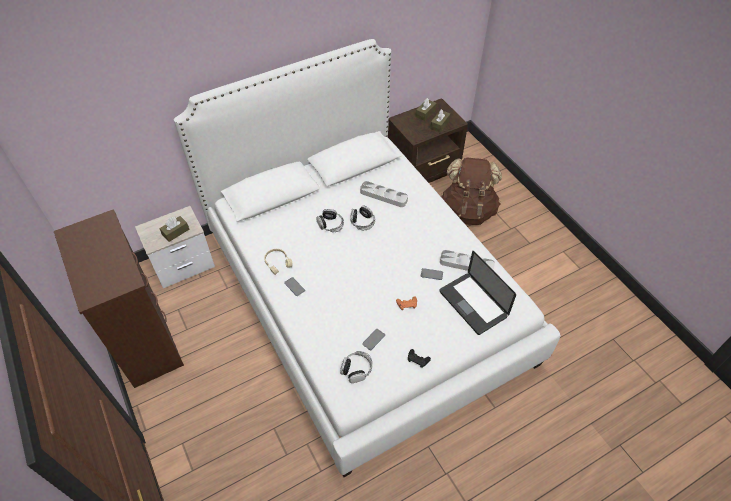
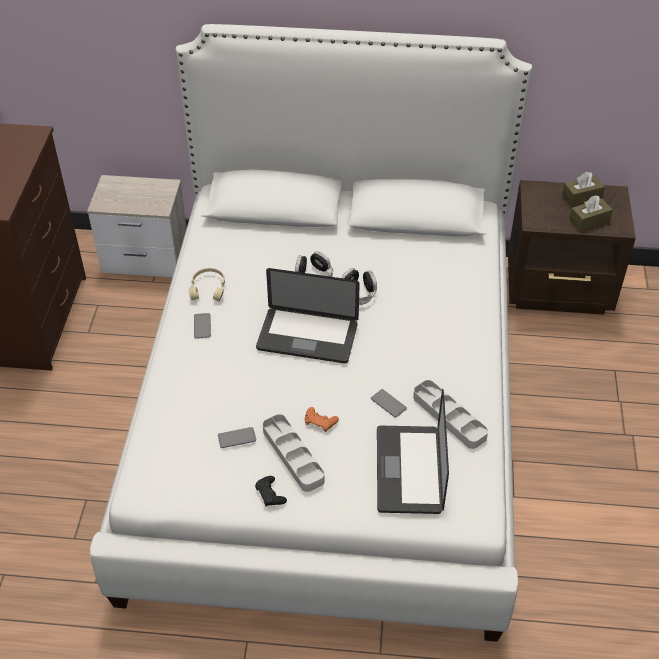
camera: 35 degrees right, 5 degrees down
brown tissue box [159,216,189,242] -> none
headphones [340,351,372,383] -> none
grey tray [360,181,408,207] -> grey tray moved to [263,414,325,492]
brown backpack [441,158,502,225] -> none
none -> laptop [256,268,360,363]

